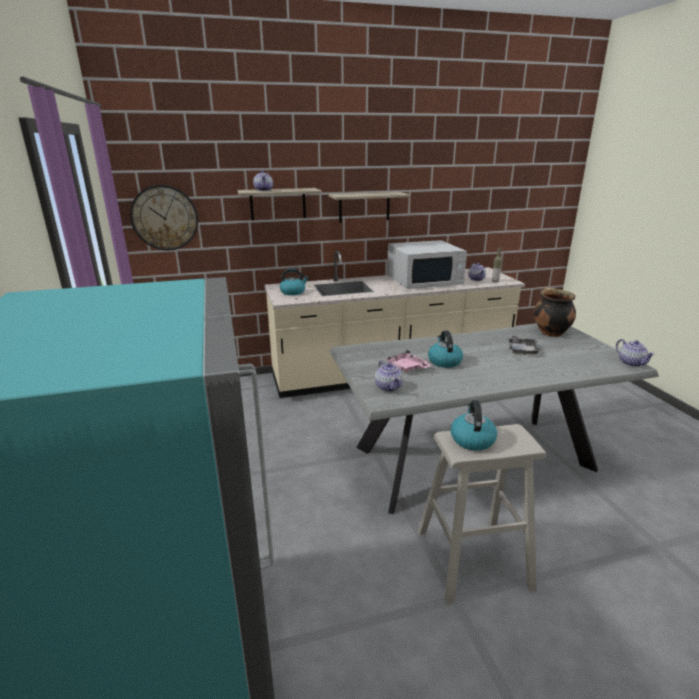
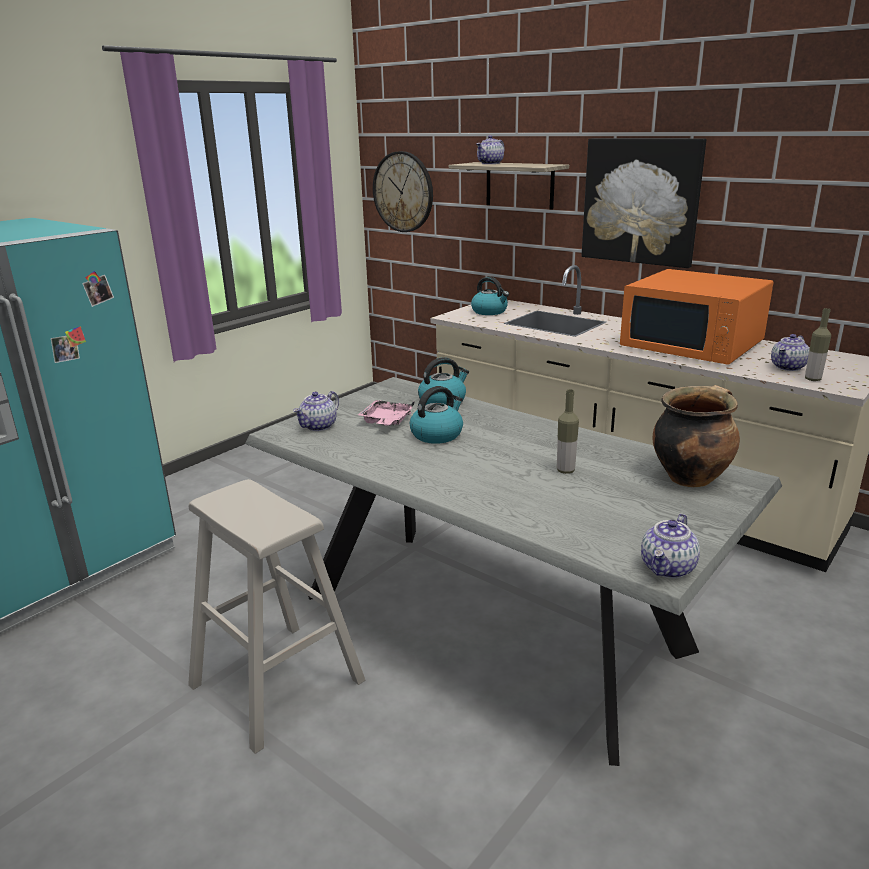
camera: 55 degrees right, 0 degrees up
shelf [329,192,410,223] -> picture [582,138,706,268]
white microwave [387,240,467,289] -> orange microwave [620,269,774,365]
kettle [451,400,497,451] -> kettle moved to [418,357,469,405]
grey tray [508,335,541,355] -> bottle [557,389,579,474]

